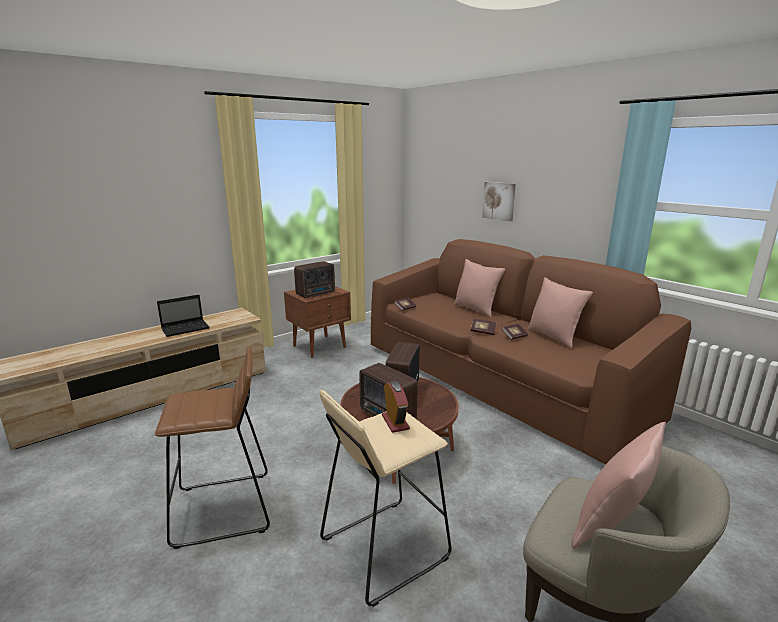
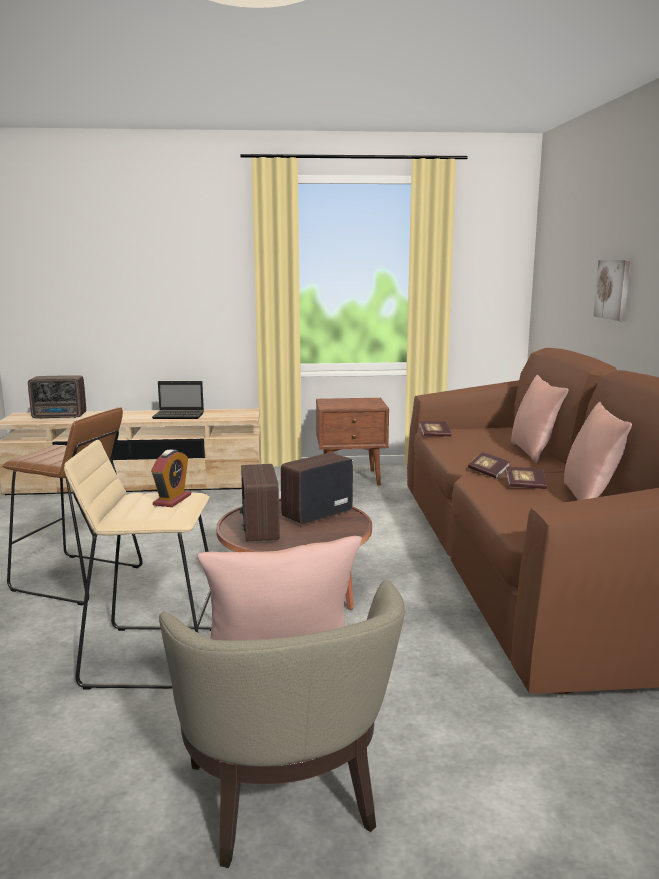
camera: 35 degrees right, 5 degrees down
radio [294,261,335,298] -> radio moved to [28,375,86,419]

